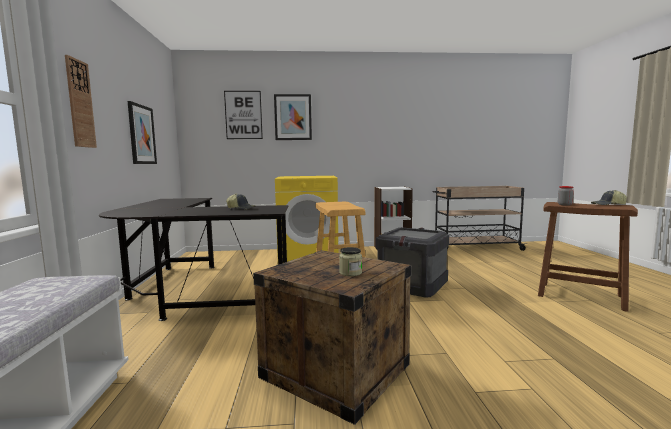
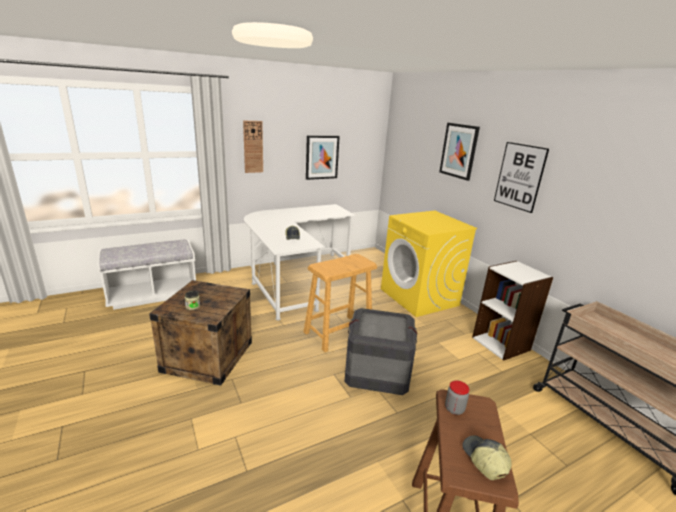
camera: 65 degrees right, 15 degrees up
black desk [99,198,288,321] -> white desk [244,204,356,320]
picture [224,91,263,139] -> picture moved to [494,142,549,213]

